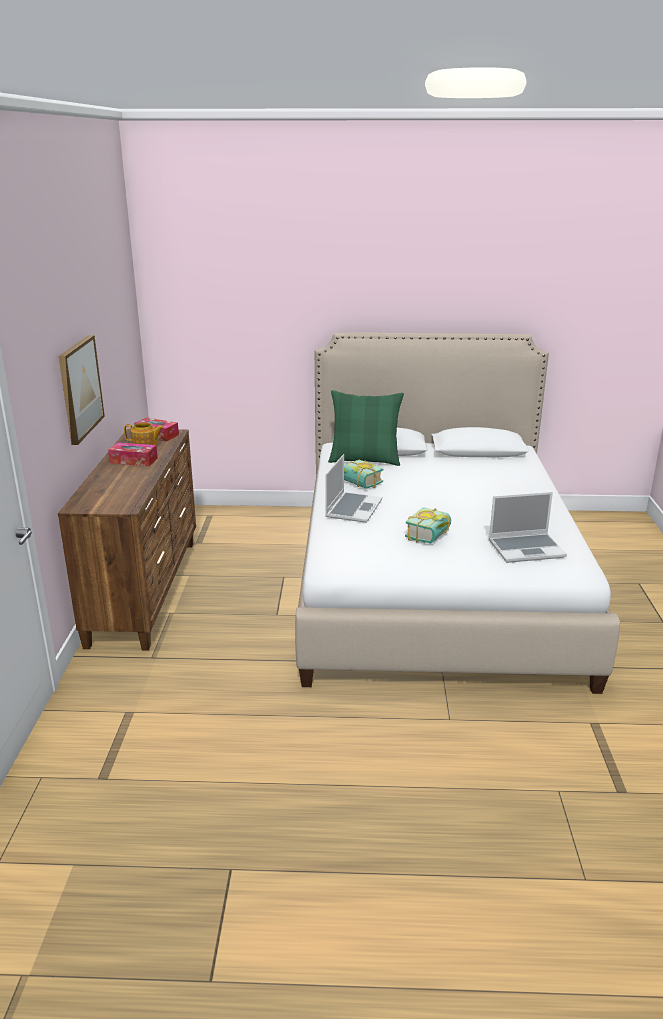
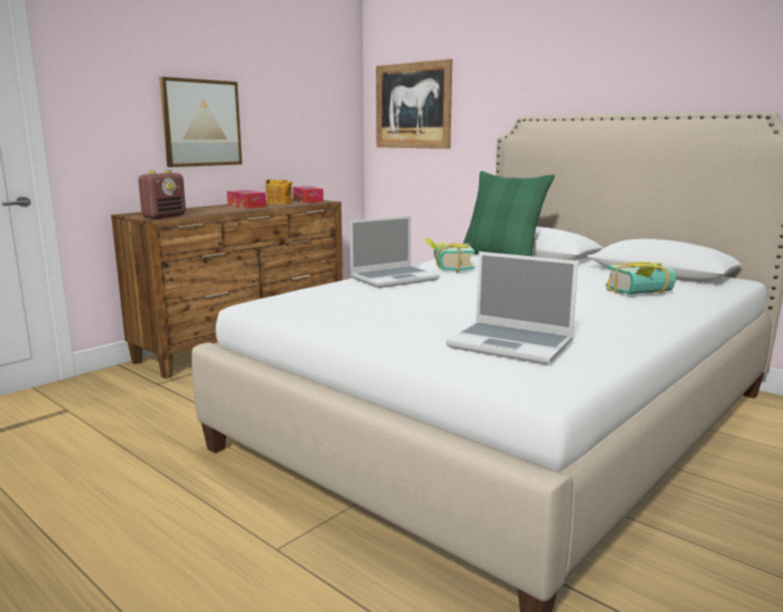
camera: 40 degrees right, 10 degrees down
book [405,507,451,544] -> book moved to [605,262,676,294]
none -> radio [138,170,186,219]
none -> picture [376,59,452,149]

